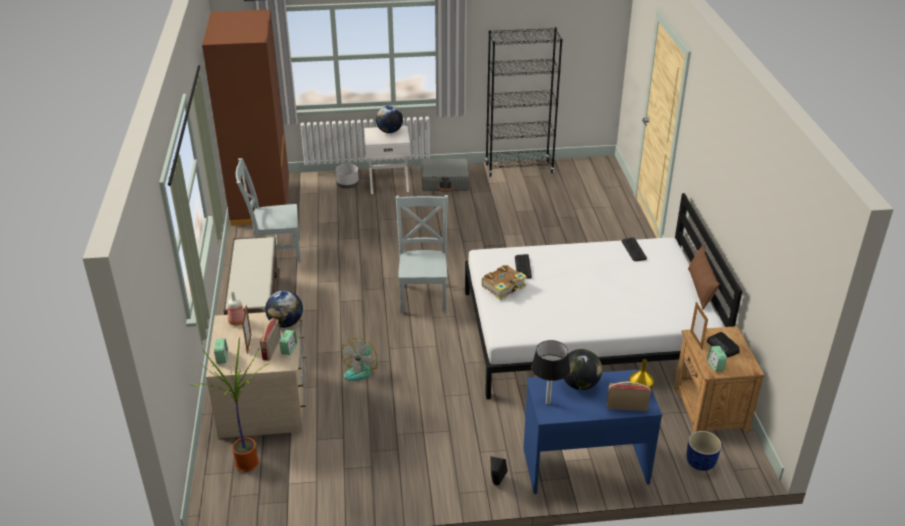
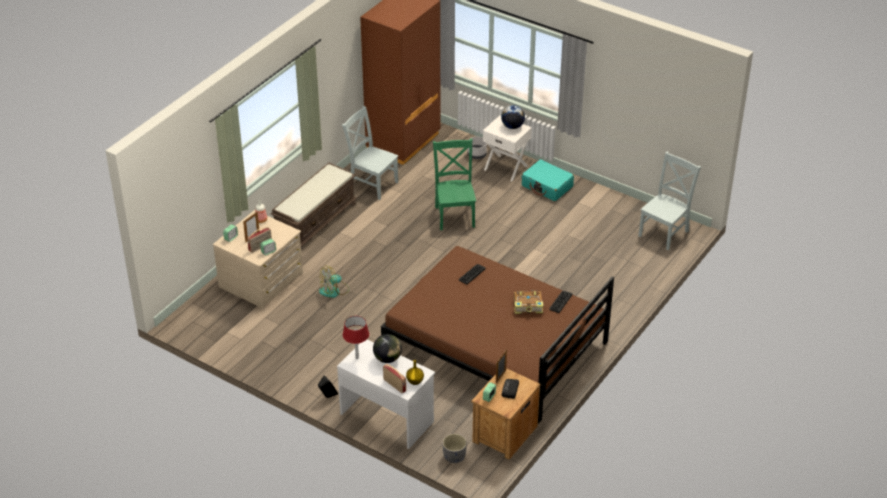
camera: 40 degrees right, 5 degrees up
potted plant [191,337,268,472] -> none
globe [265,290,303,328] -> none
grey chair [395,195,448,314] -> grey chair moved to [638,151,701,250]
grey suitcase [421,159,470,192] -> turquoise suitcase [522,159,574,201]
white bed [465,193,742,399] -> brown bed [381,246,614,424]
book [482,265,527,300] -> book moved to [514,291,543,314]
black bookcase [485,27,563,177] -> none
blue desk [523,369,662,494] -> white desk [337,340,435,449]
black table lamp [531,340,570,405] -> red table lamp [343,316,369,359]
blue planter [687,431,722,471] -> grey planter [443,434,467,463]
none -> green chair [433,138,476,230]

